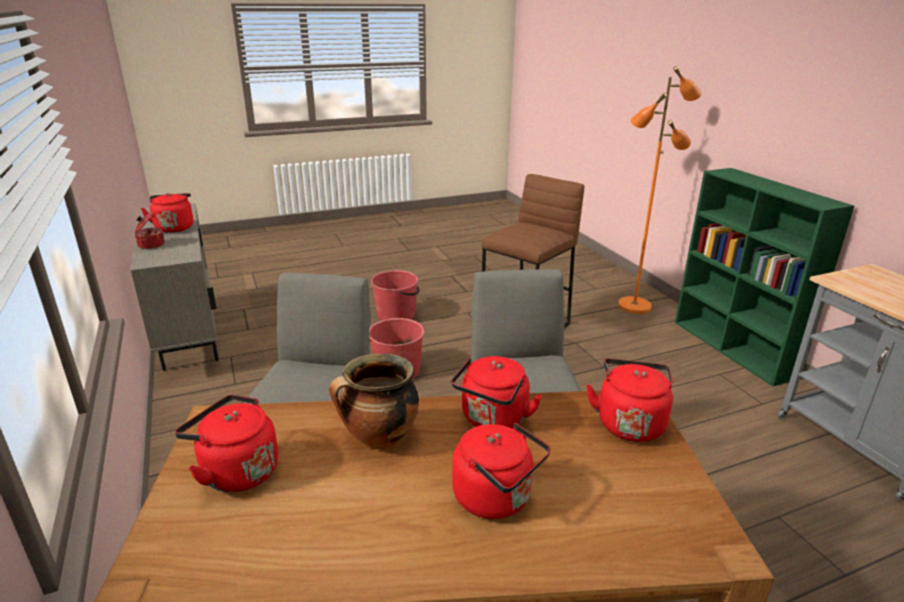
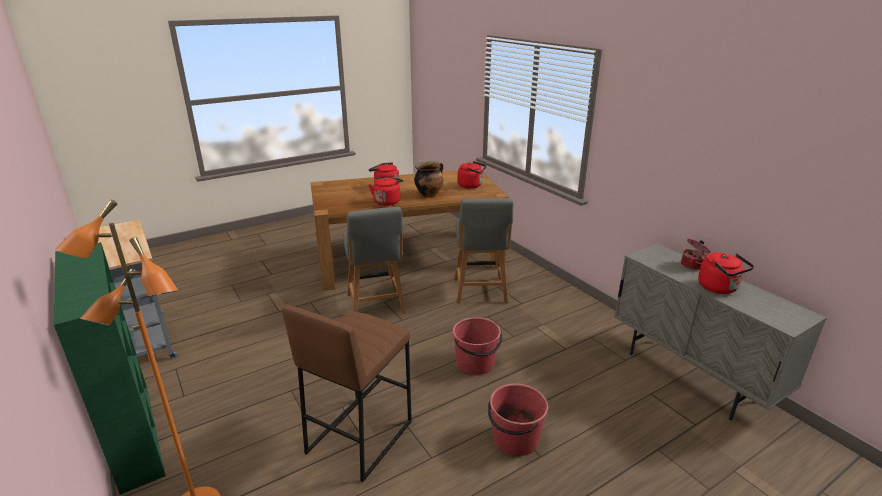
camera: 170 degrees right, 0 degrees up
red kettle [586,359,673,442] -> none

